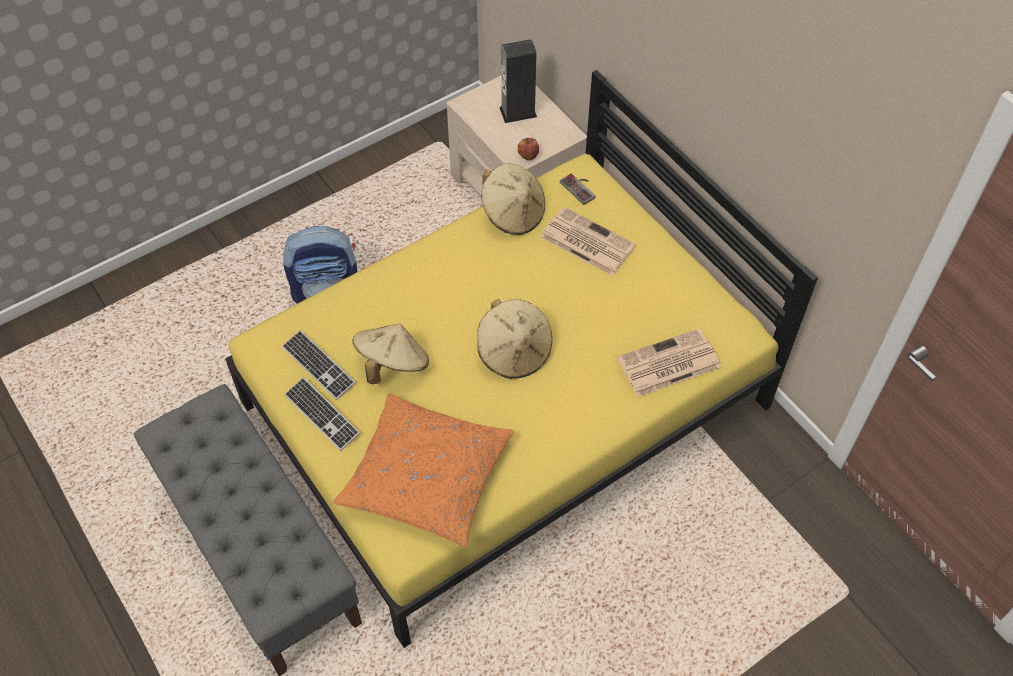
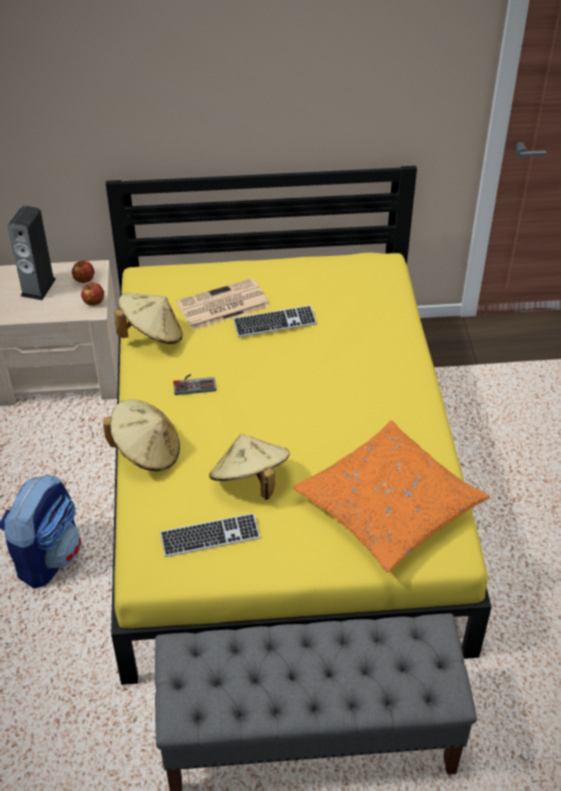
camera: 60 degrees left, 10 degrees down
keyboard [284,377,360,451] -> keyboard moved to [233,305,317,337]
beige hat [477,299,553,379] -> beige hat moved to [103,399,180,471]
game controller [560,174,596,205] -> game controller moved to [173,374,216,395]
newspaper [617,328,721,397] -> none
none -> apple [72,261,94,283]

